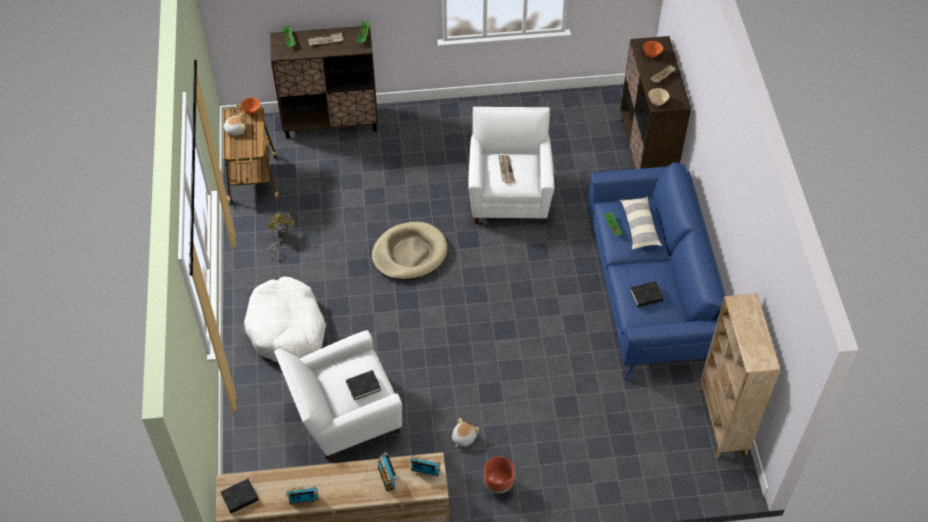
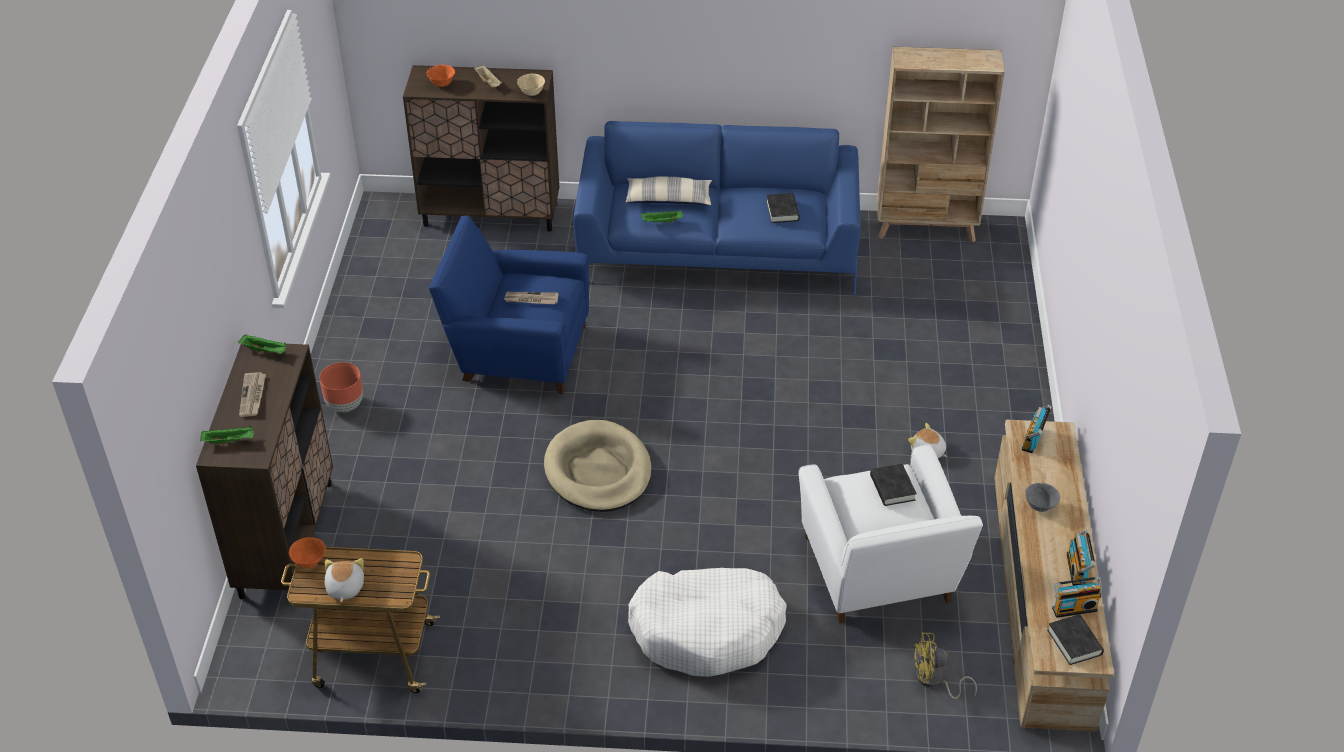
camera: 80 degrees left, 10 degrees down
yellow fan [267,212,295,258] -> yellow fan moved to [914,633,977,699]
radio [378,452,397,491] -> radio moved to [1052,577,1102,618]
white armchair [468,107,554,225] -> blue armchair [429,216,589,394]
brown planter [484,456,515,494] -> brown planter moved to [319,362,363,412]
none -> grey bowl [1025,483,1060,512]

